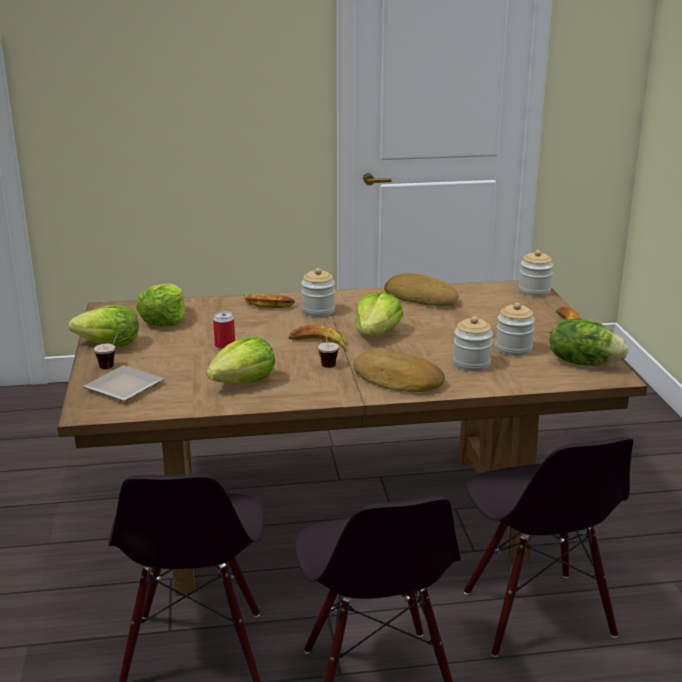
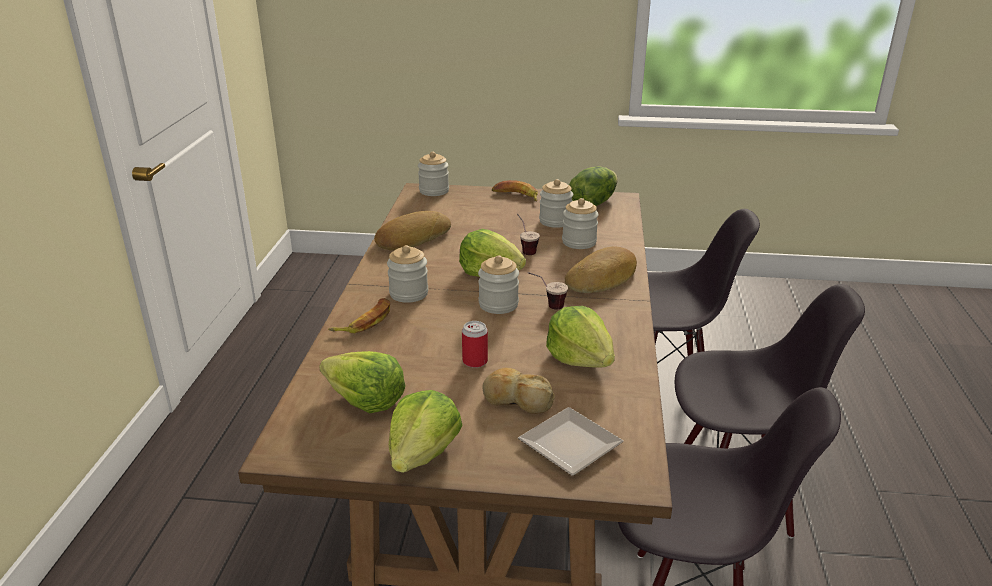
camera: 75 degrees left, 5 degrees up
cup [94,327,128,369] -> cup moved to [517,214,540,255]
banana [289,325,346,349] -> jar [478,255,519,314]
none -> bread [482,368,555,414]

